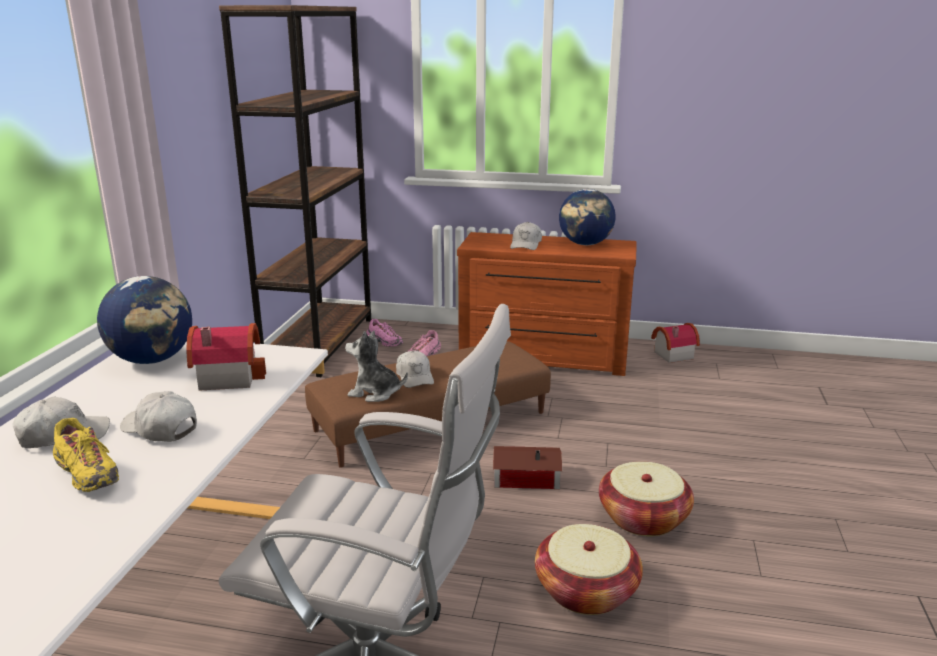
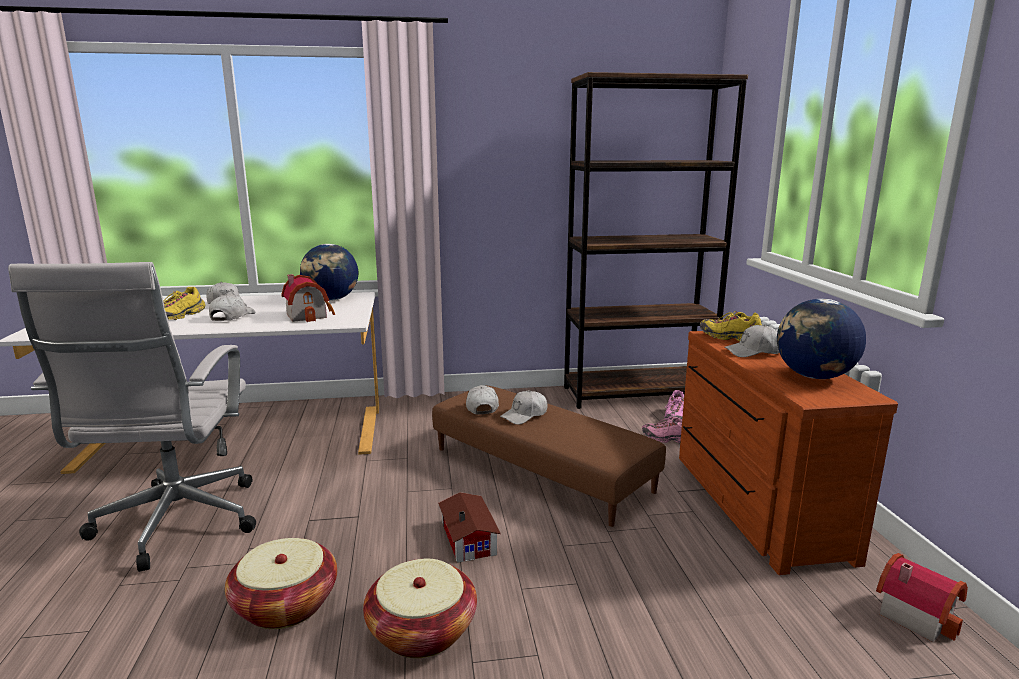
camera: 70 degrees right, 5 degrees down
plush toy [345,330,408,402] -> white cap [466,385,499,414]
none -> yellow shoe [700,311,762,341]

